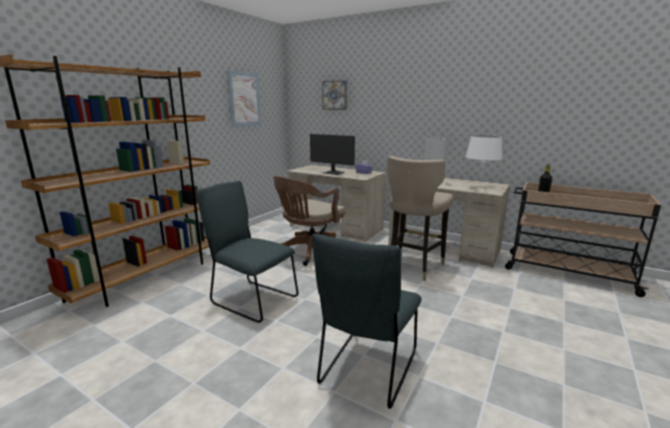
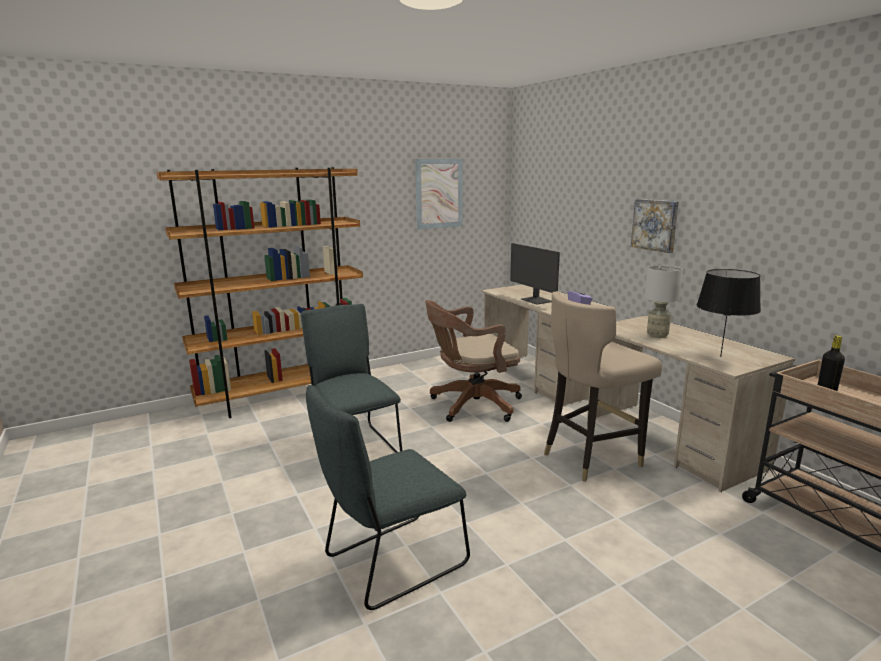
camera: 30 degrees right, 0 degrees up
picture [322,80,348,110] -> picture moved to [631,199,679,253]
white table lamp [466,135,503,186] -> black table lamp [696,269,761,357]

